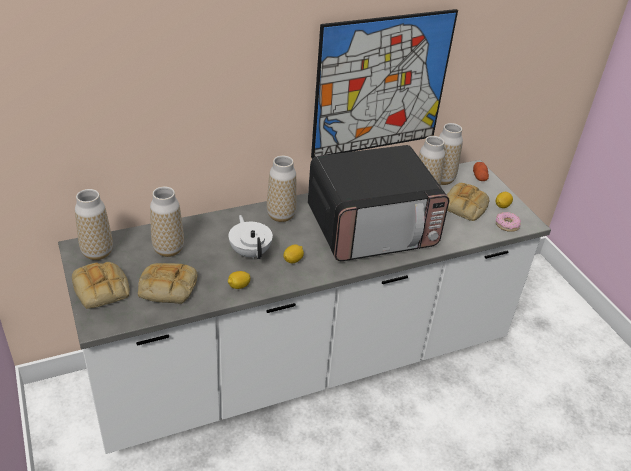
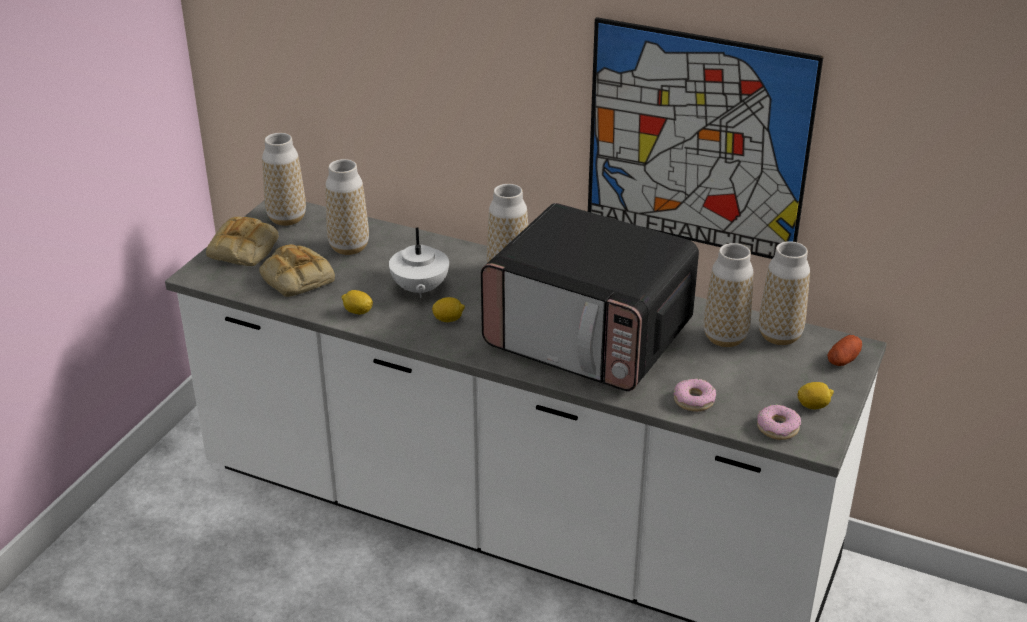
camera: 50 degrees right, 5 degrees down
white teapot [228,215,273,259] -> white teapot turned 150 degrees clockwise [389,228,449,298]
bread [447,183,490,221] -> none
none -> donut [674,379,716,412]

